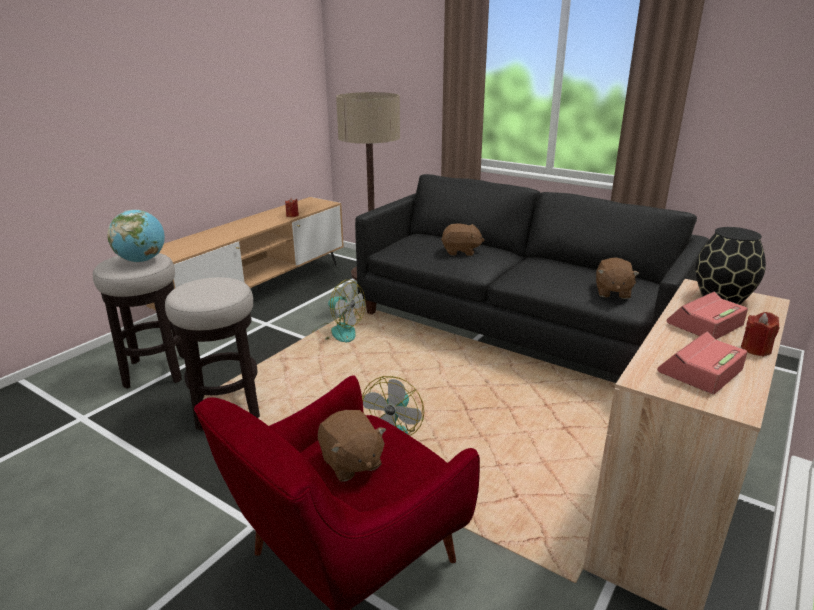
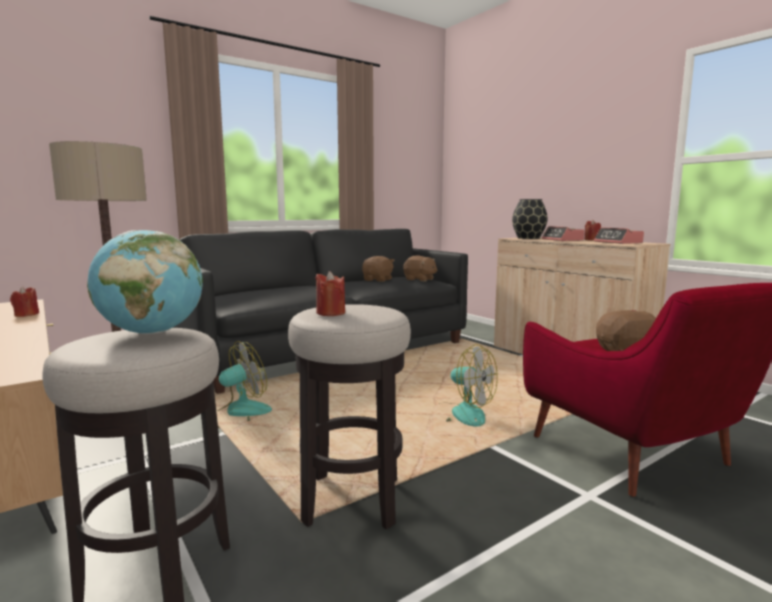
camera: 70 degrees left, 15 degrees down
brown plush toy [441,224,484,256] -> brown plush toy moved to [362,256,395,282]
none -> red candle [315,271,345,316]

